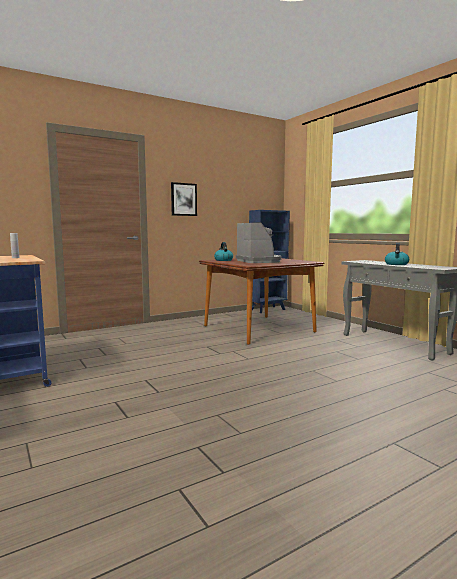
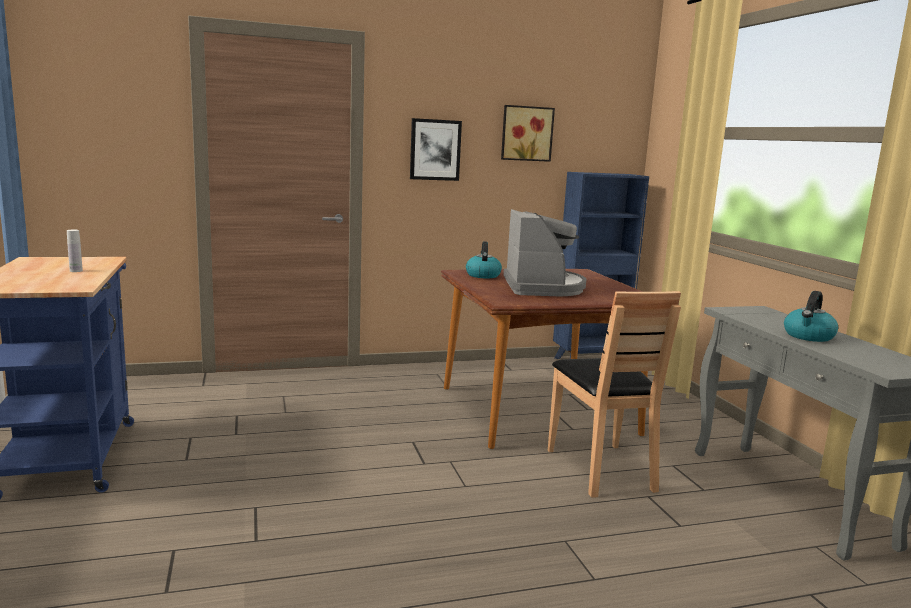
camera: 15 degrees right, 5 degrees up
none -> picture [501,105,555,162]
none -> brown chair [548,291,681,497]

